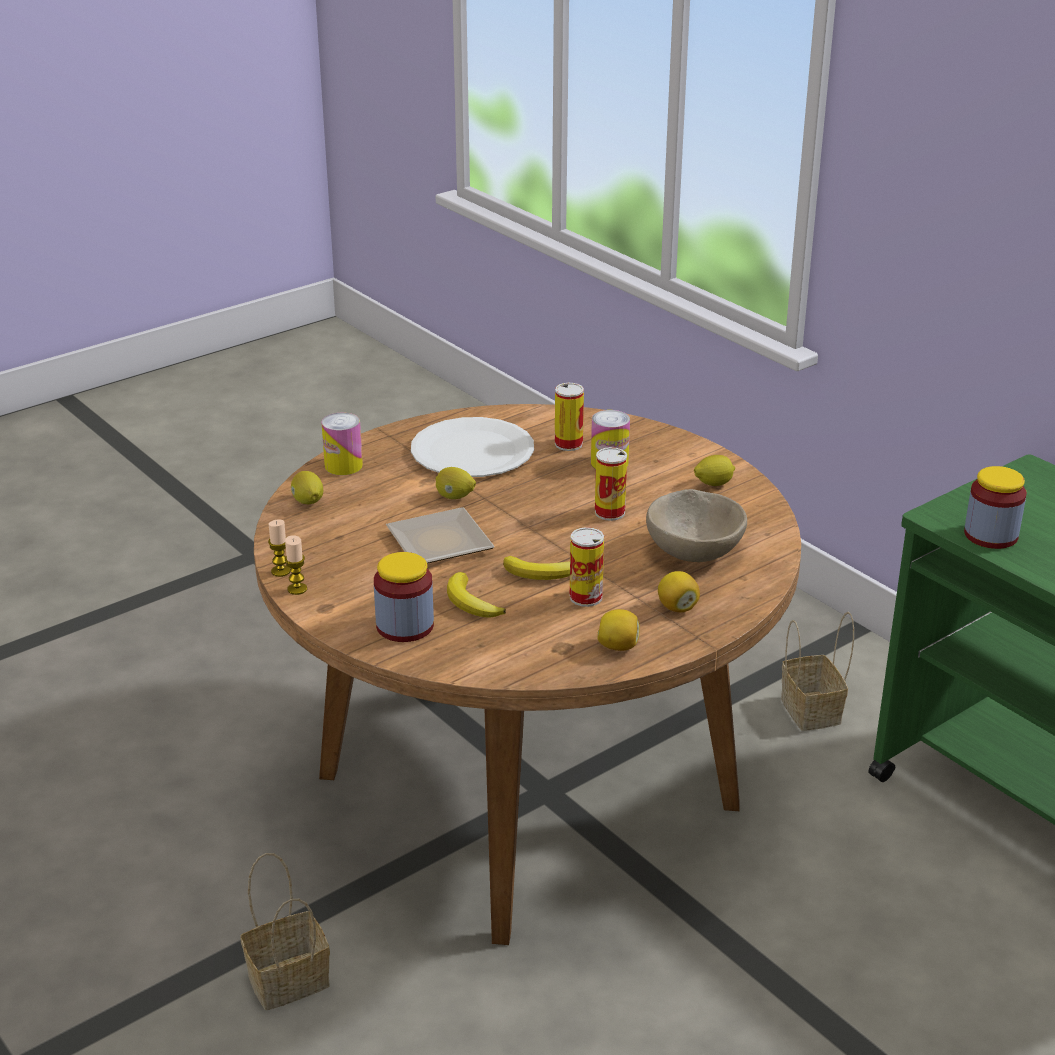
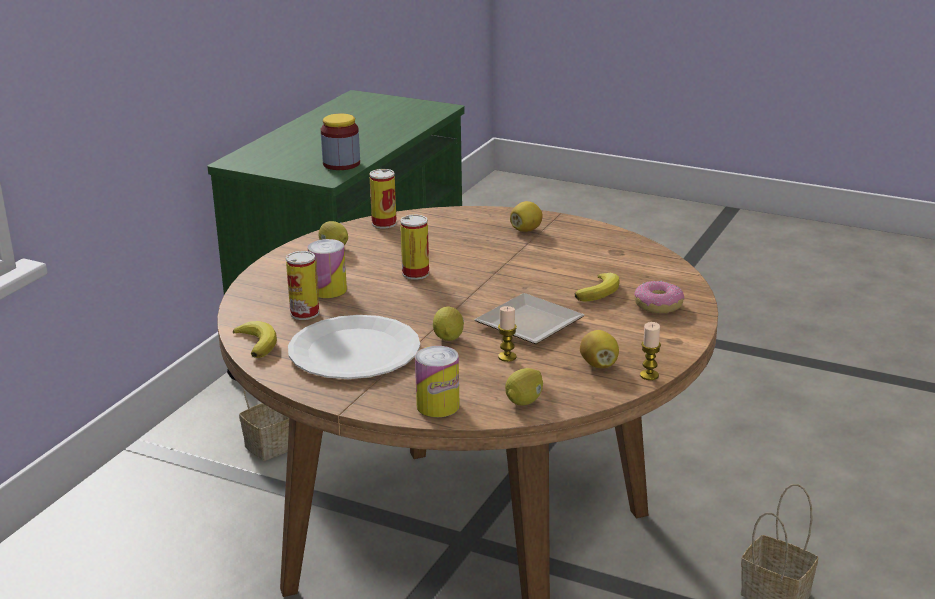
camera: 115 degrees left, 5 degrees down
candle [285,535,307,595] -> candle moved to [498,306,517,362]
jar [374,552,434,642] -> donut [634,281,685,313]
banana [503,556,570,580] -> banana moved to [233,321,277,358]
can [570,527,604,607] -> can moved to [369,169,397,229]
lemon [598,609,640,651] -> lemon moved to [580,330,619,368]
beige bowl [646,489,747,562] -> none

